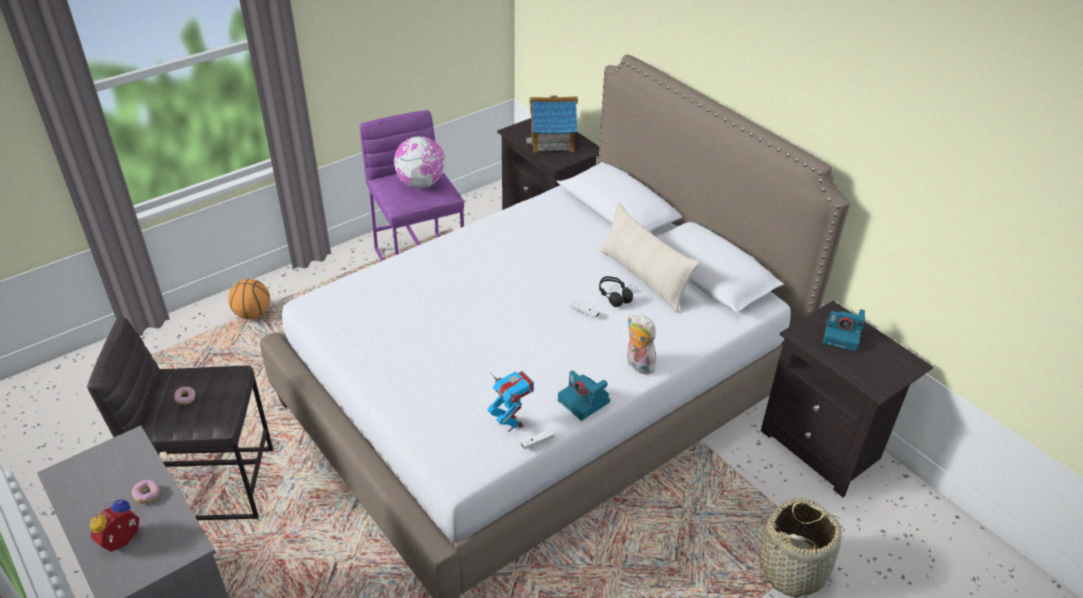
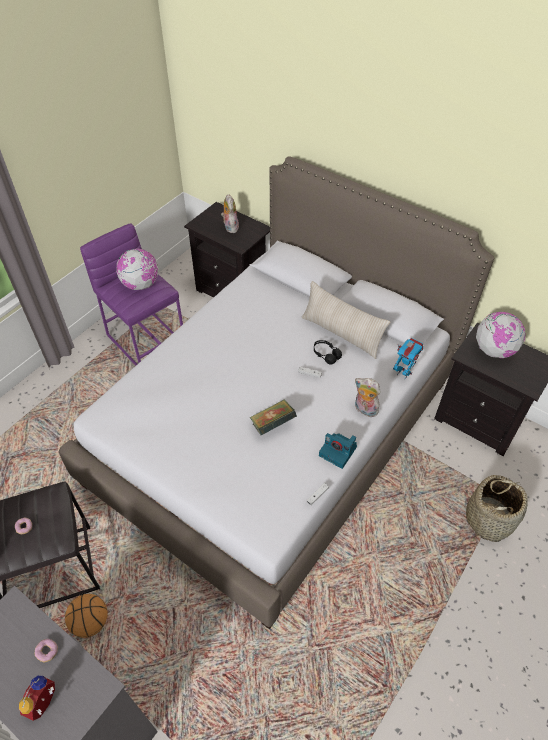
camera: 15 degrees left, 10 degrees up
basketball [228,279,270,319] -> basketball moved to [65,594,108,638]
toy robot [488,371,534,432] -> toy robot moved to [393,338,423,379]
toy house [526,95,578,152] -> plush toy [221,194,239,233]
camera [823,309,865,351] -> globe [476,312,525,358]
none -> book [250,399,297,435]

